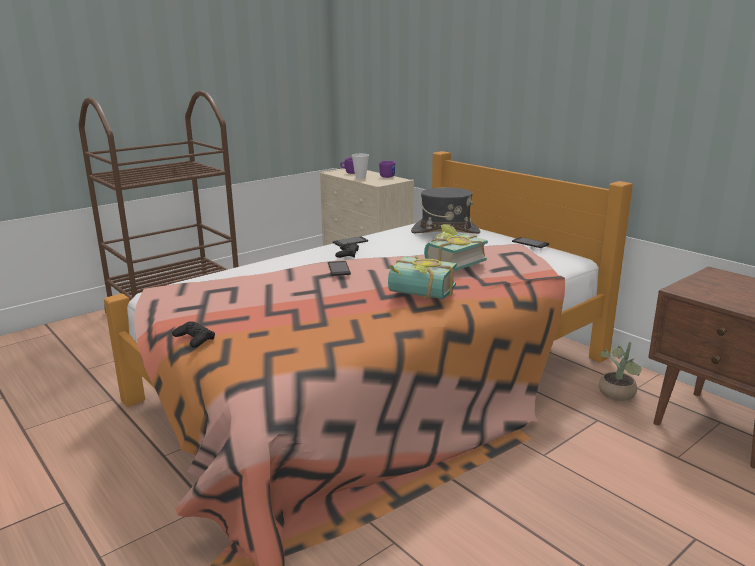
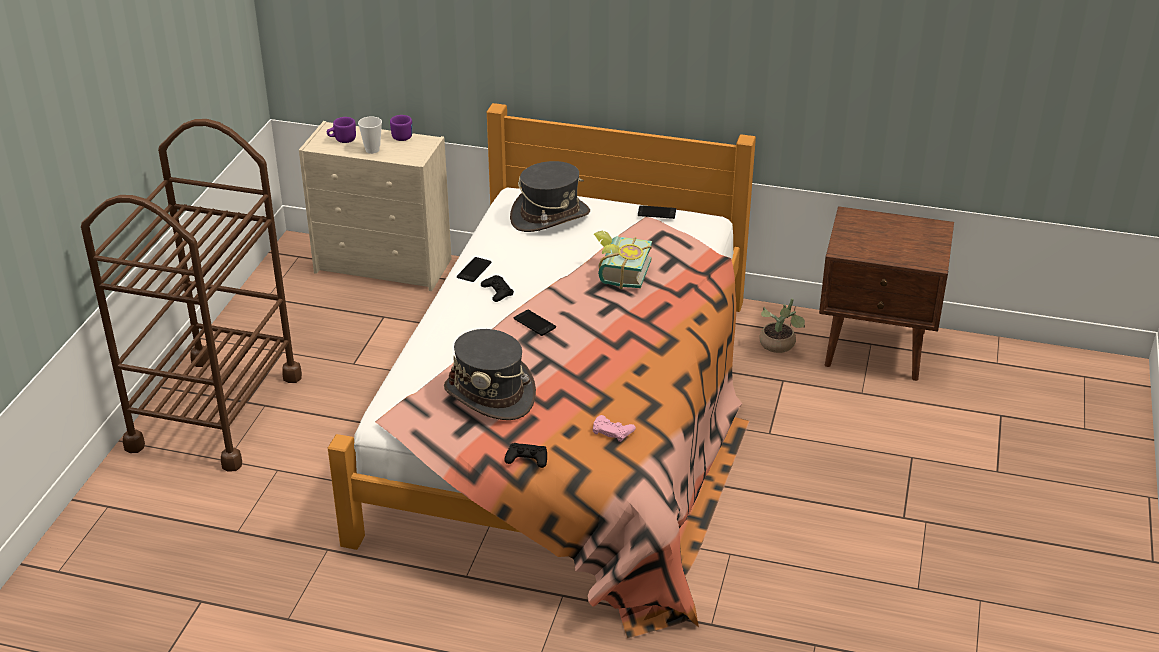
camera: 35 degrees left, 15 degrees up
book [388,256,457,299] -> none
none -> grey hat [444,329,536,420]
none -> pink game controller [592,415,636,442]

